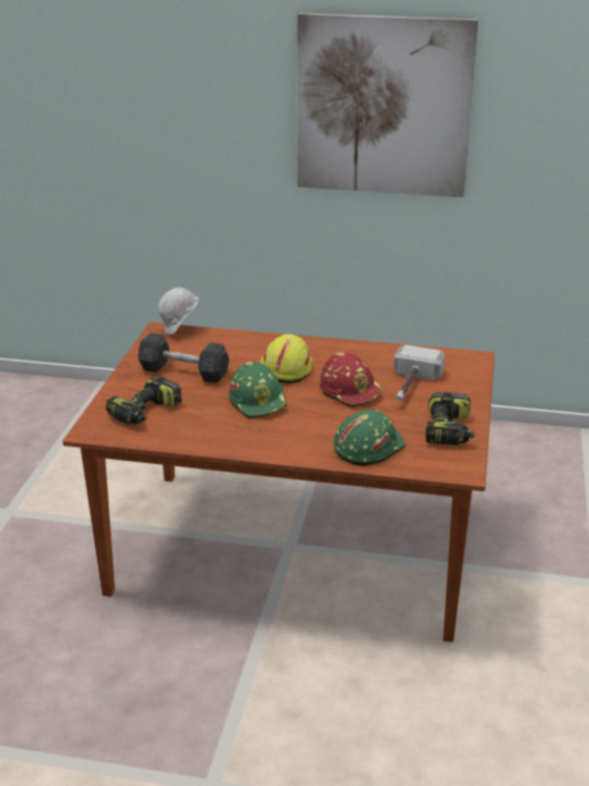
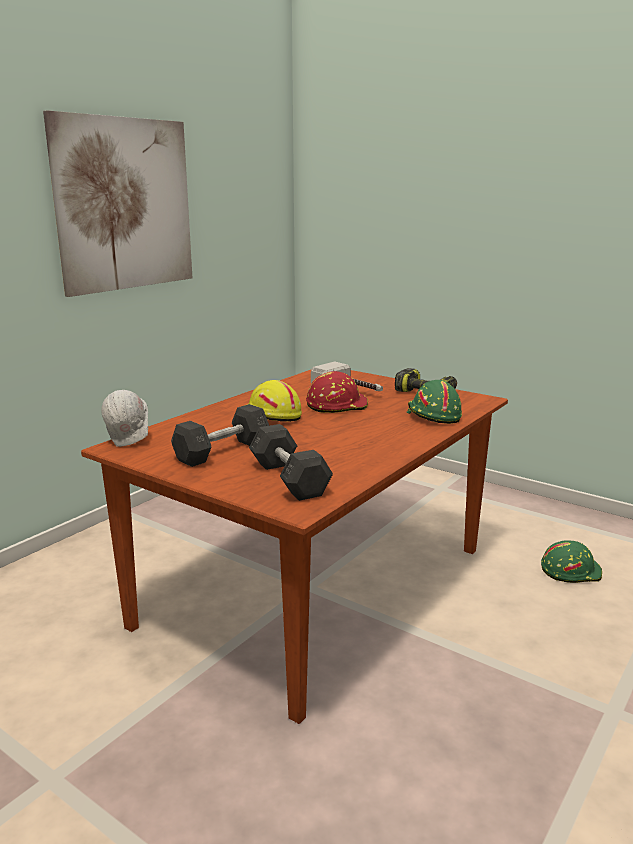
camera: 65 degrees left, 10 degrees down
power drill [106,376,182,425] -> grey dumbbell [249,424,333,501]
green hard hat [229,362,288,419] -> green hard hat moved to [541,540,602,583]

